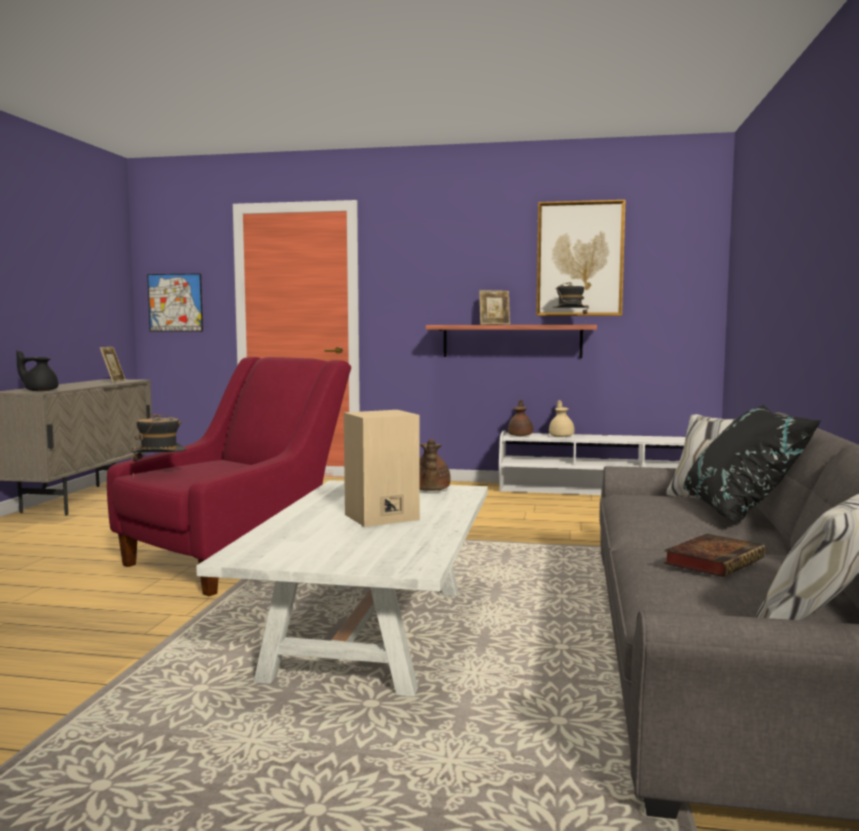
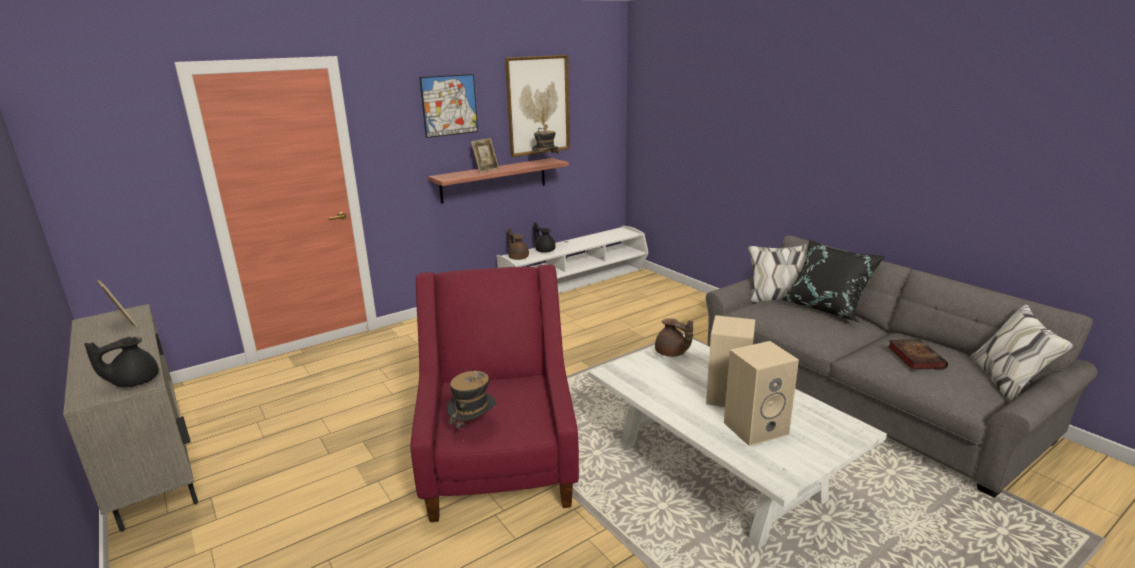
camera: 45 degrees left, 15 degrees up
picture [147,273,203,332] -> picture moved to [419,74,478,138]
beige teapot [549,400,575,437] -> black teapot [534,222,555,253]
none -> beige speaker [724,341,799,446]

